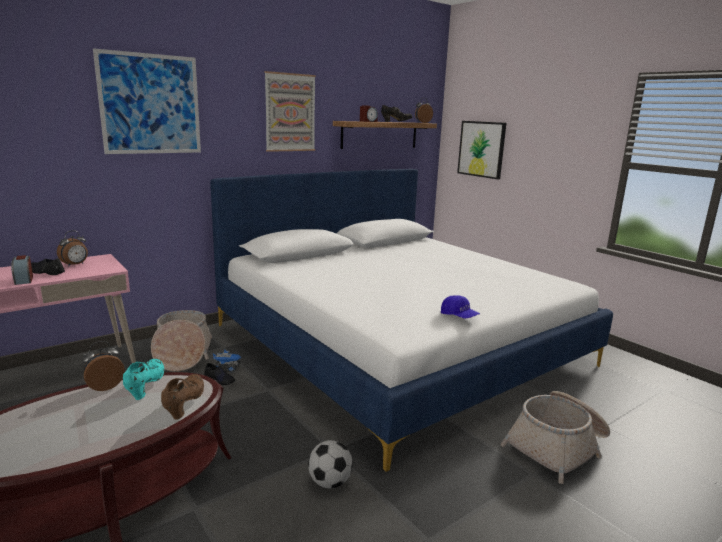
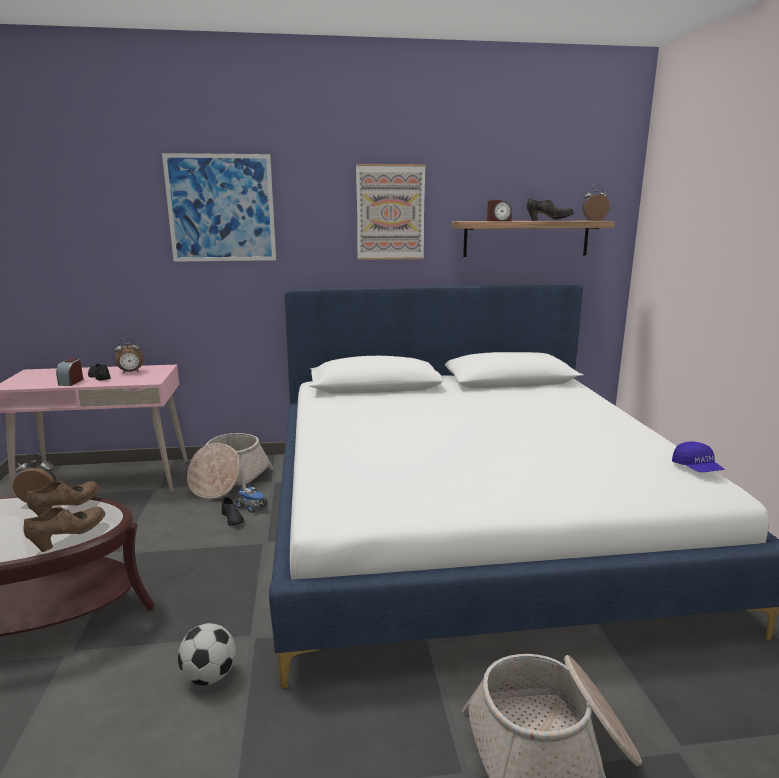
camera: 30 degrees right, 0 degrees up
turquoise shoe [123,359,164,400] -> brown shoe [26,481,99,516]
blue cap [441,295,480,319] -> blue cap moved to [672,441,725,472]
picture [457,121,506,179] -> none

